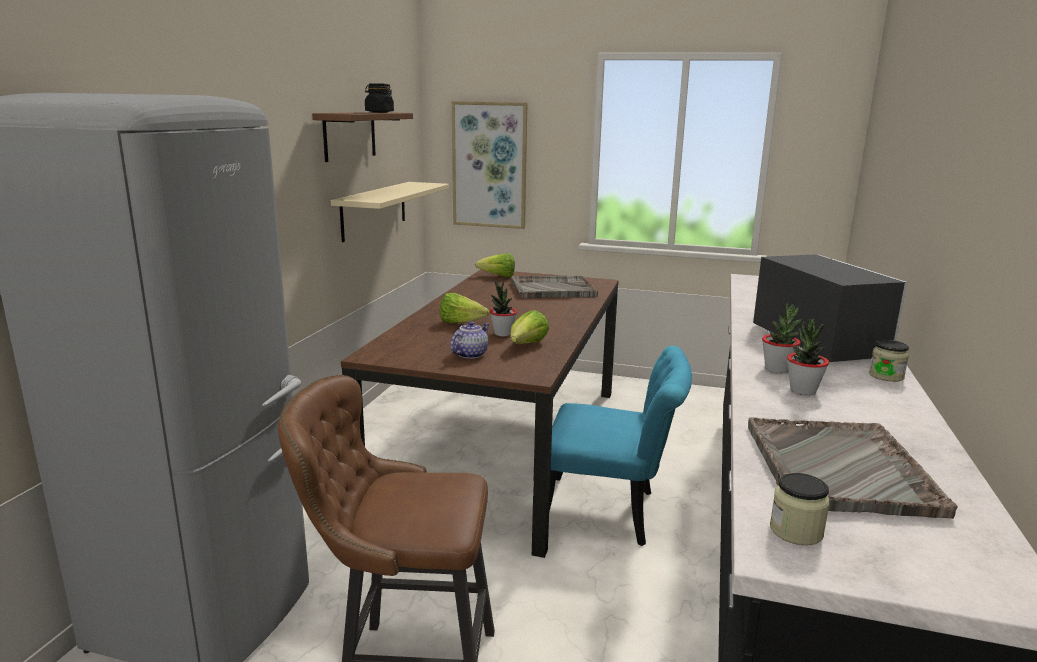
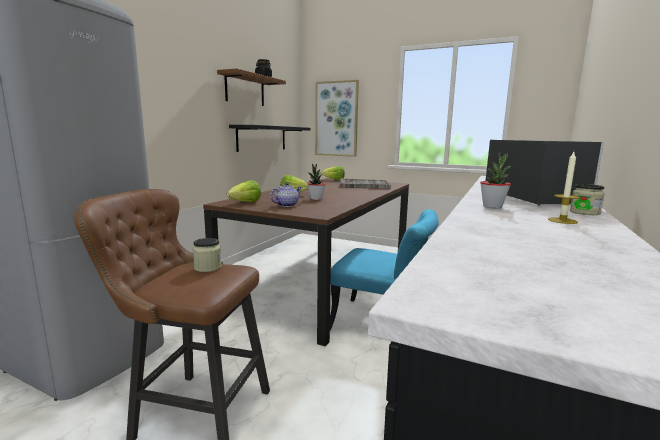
camera: 10 degrees right, 5 degrees down
beige shelf [331,182,449,242] -> black shelf [229,125,311,152]
lettuce [510,310,549,344] -> lettuce moved to [227,180,261,202]
grey tray [748,417,958,519] -> none
jar [770,473,830,545] -> jar moved to [193,238,222,272]
potted plant [787,319,829,395] -> none
none -> candle [548,152,580,224]

